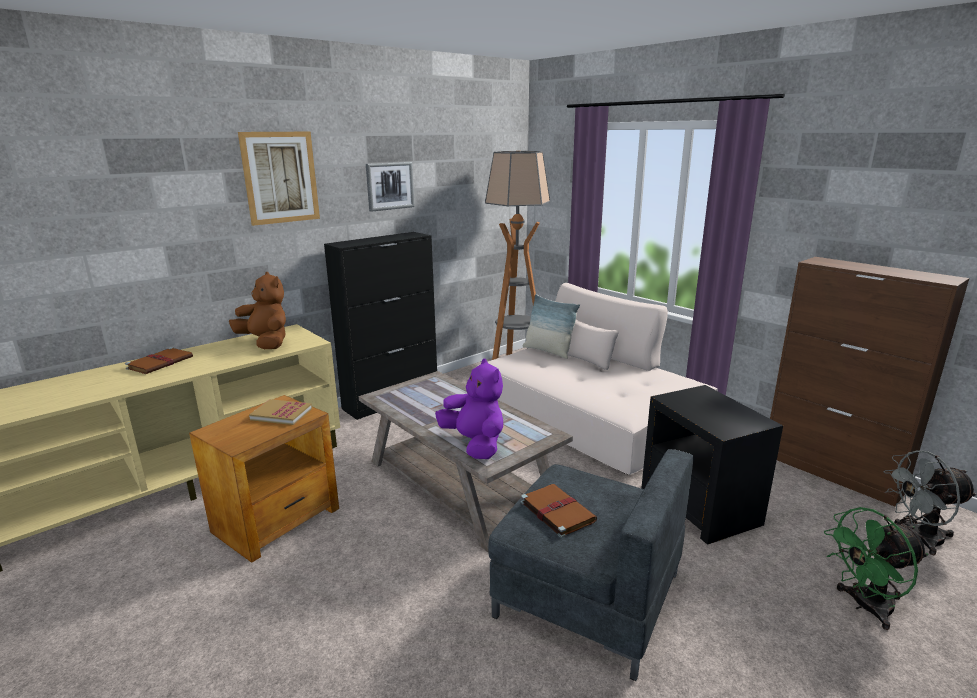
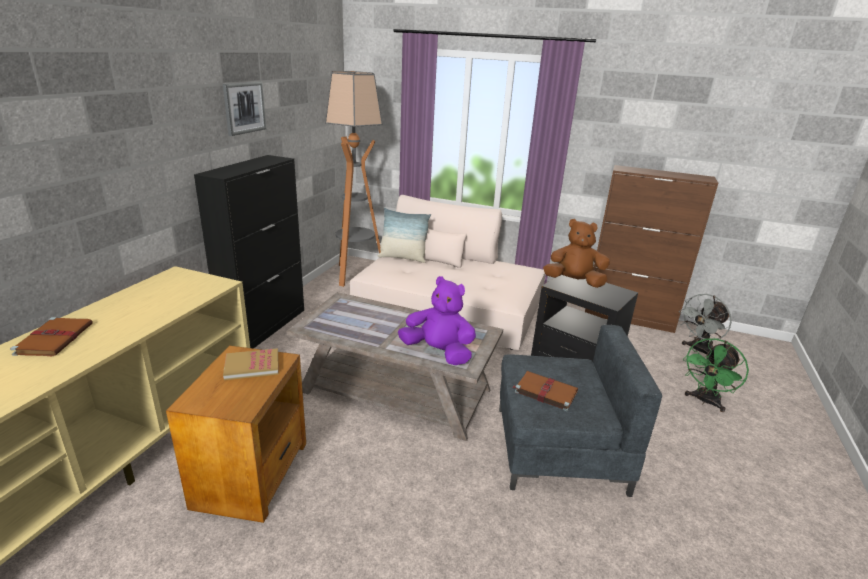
camera: 30 degrees left, 5 degrees up
brown plush toy [229,272,286,349] -> brown plush toy moved to [543,219,610,288]
picture [238,132,320,226] -> none

